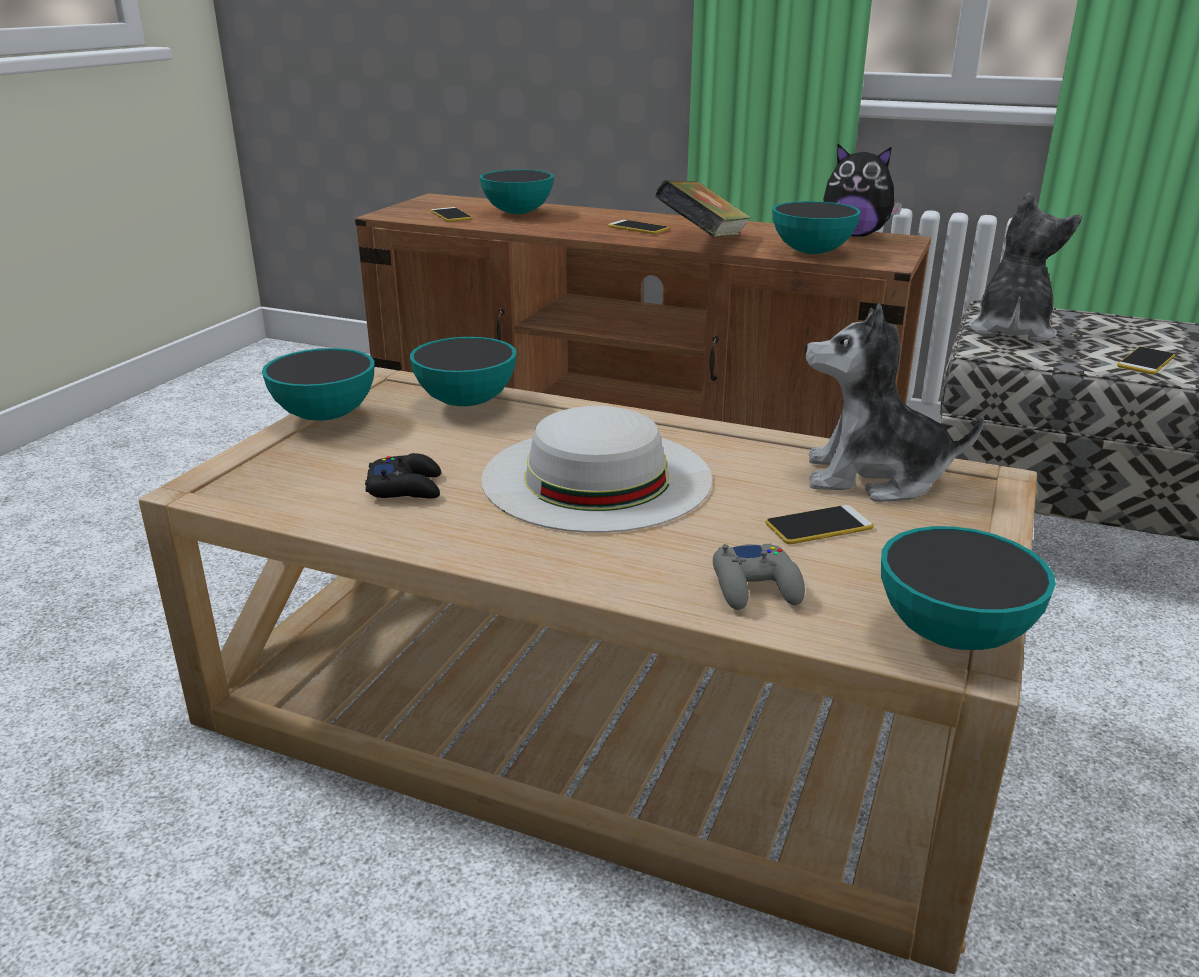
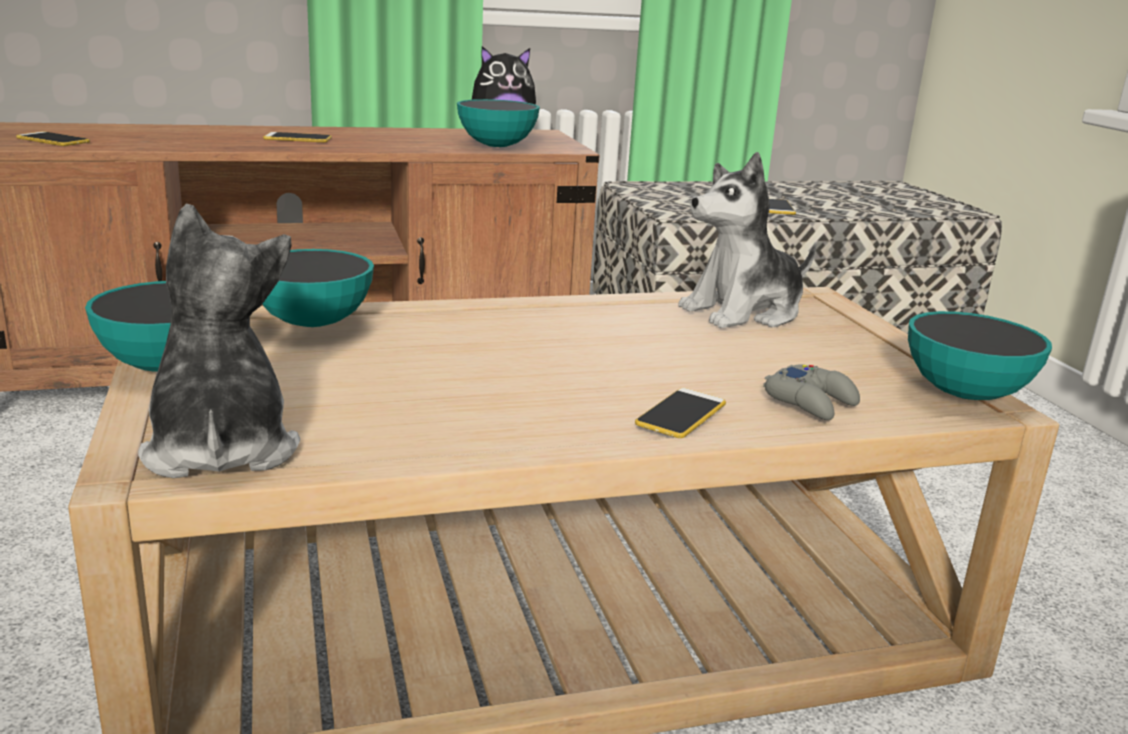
camera: 40 degrees left, 5 degrees down
black game controller [365,453,441,498] -> none
bowl [479,170,554,214] -> none
white hat [481,406,712,533] -> none
book [655,180,751,237] -> none
phone [765,505,874,544] -> phone moved to [635,388,726,438]
plush toy [968,193,1082,343] -> plush toy moved to [138,203,300,478]

